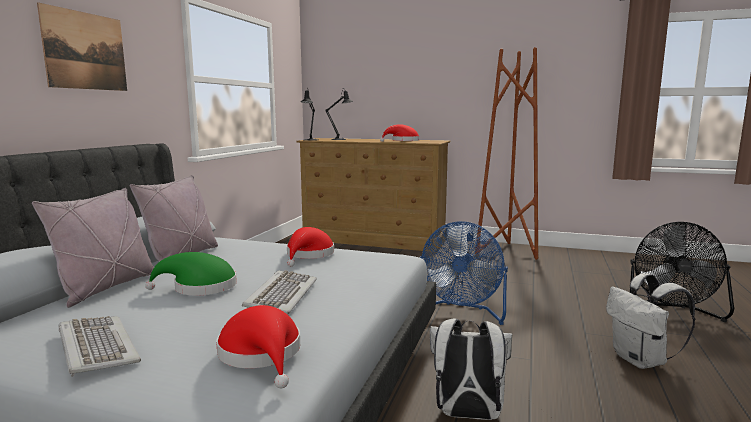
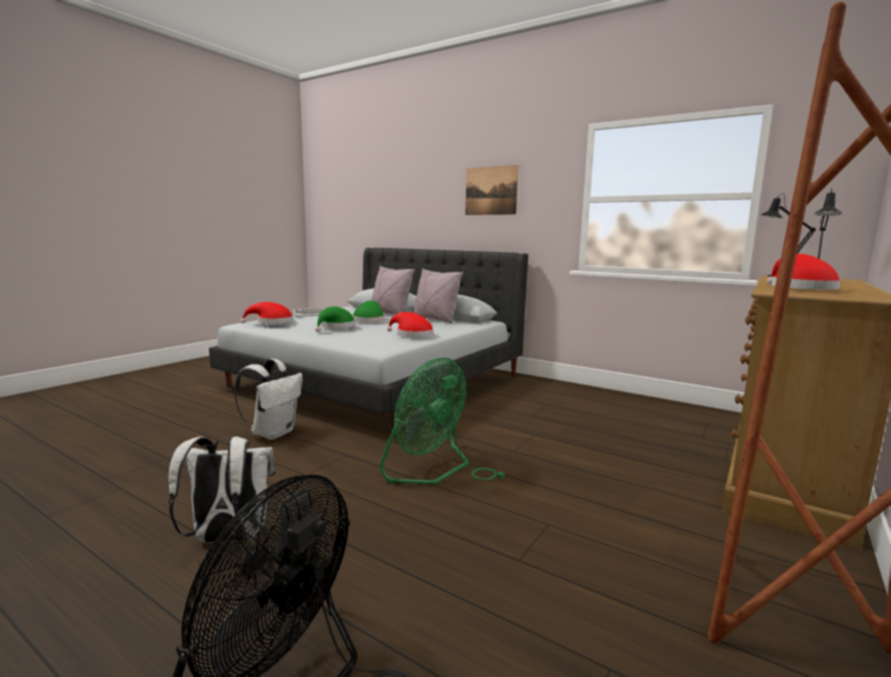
camera: 105 degrees right, 0 degrees up
keyboard [242,270,317,315] -> green hat [315,306,355,332]
blue fan [419,221,508,325] -> green fan [380,358,506,484]

